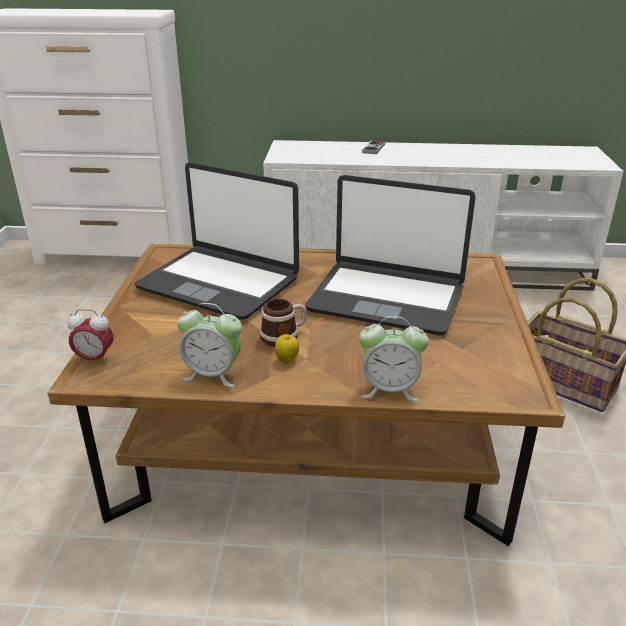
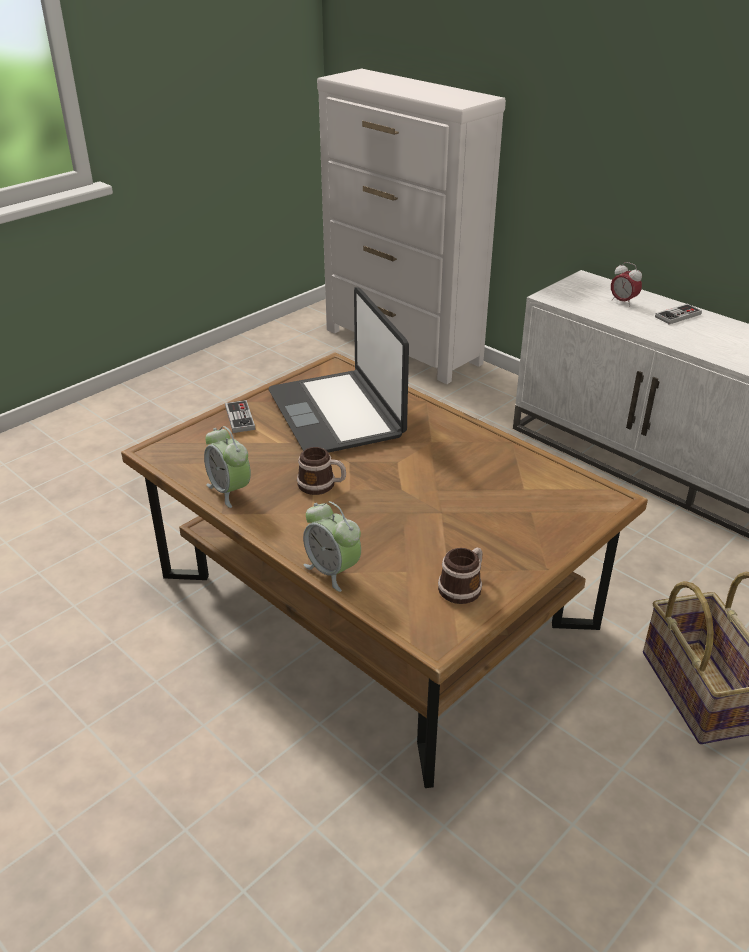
camera: 40 degrees right, 5 degrees up
alarm clock [67,309,113,364] -> alarm clock moved to [611,262,642,307]
apple [275,334,299,363] -> none
laptop [306,175,476,335] -> none
none -> game controller [225,400,255,433]
none -> mug [438,547,483,604]

